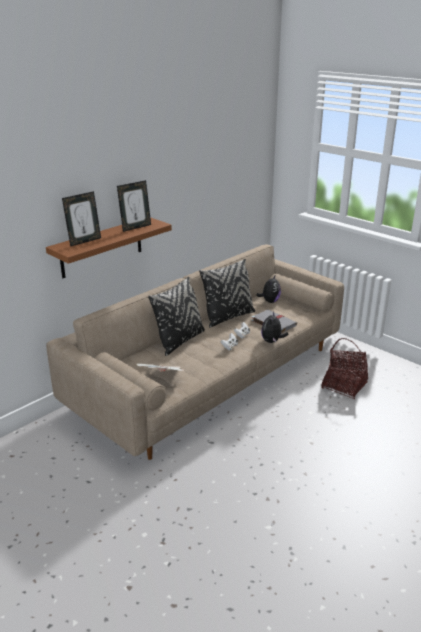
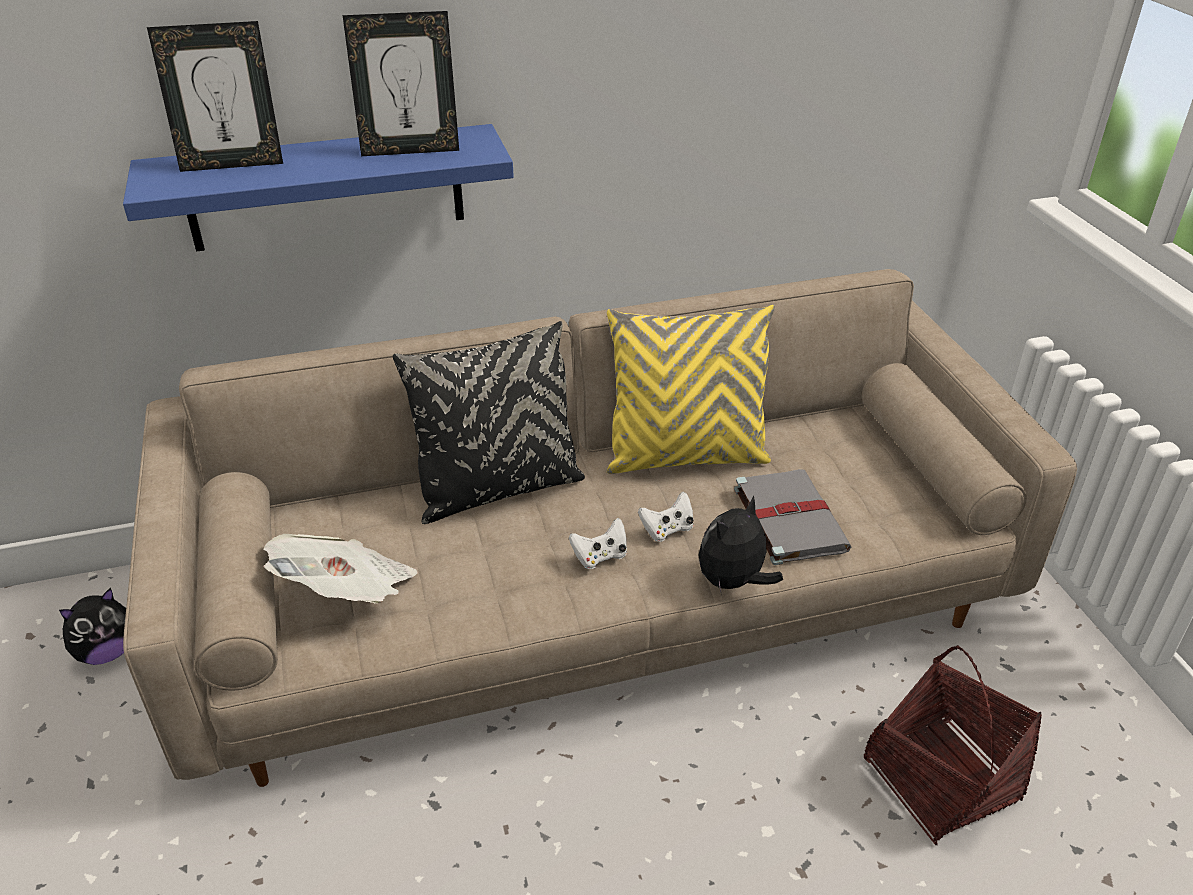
camera: 30 degrees right, 10 degrees up
brown shelf [46,217,172,278] -> blue shelf [123,124,514,251]
black pillow [199,259,255,328] -> yellow pillow [607,305,774,474]
plush toy [256,276,281,303] -> plush toy moved to [59,588,126,665]

